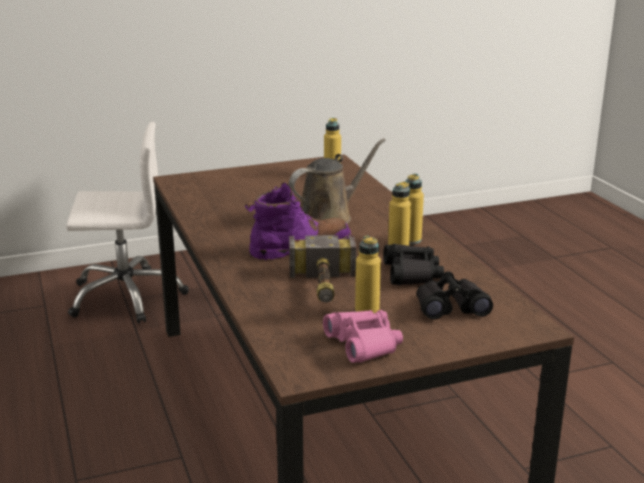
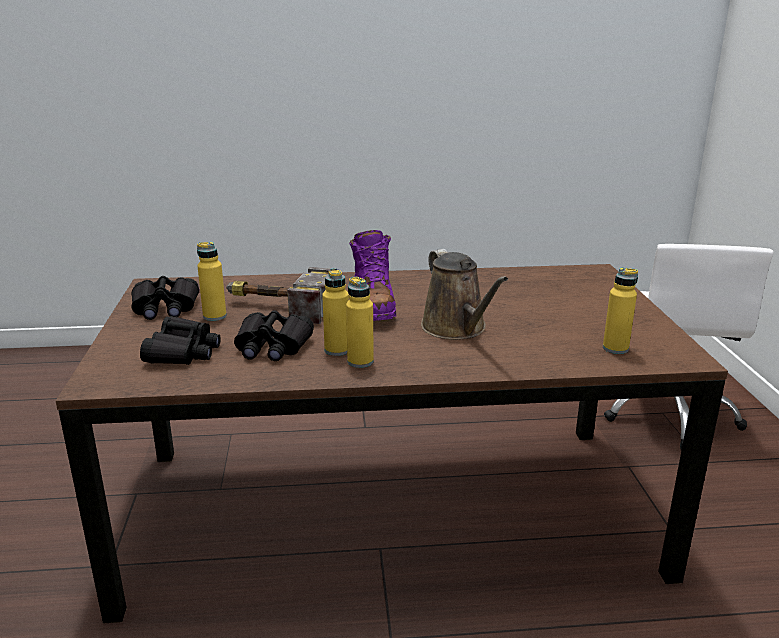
camera: 105 degrees right, 0 degrees up
pink binoculars [323,310,403,363] -> black binoculars [132,276,199,320]

